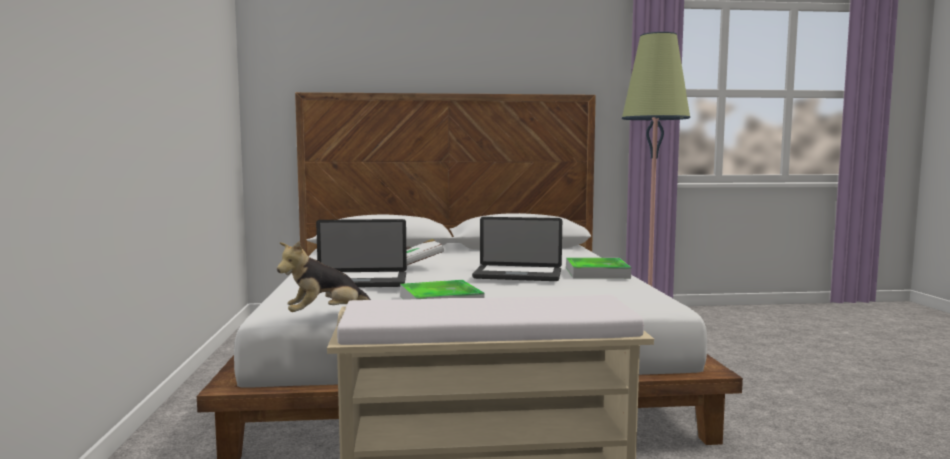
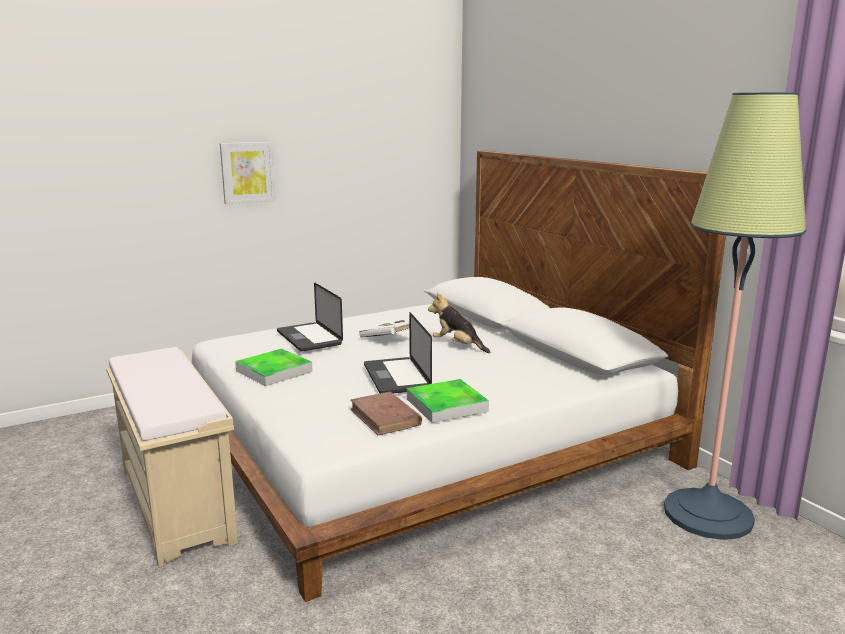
camera: 65 degrees right, 10 degrees up
plush toy [277,241,371,312] -> plush toy moved to [428,293,490,353]
none -> picture [220,142,275,204]
none -> brown book [350,392,422,436]

